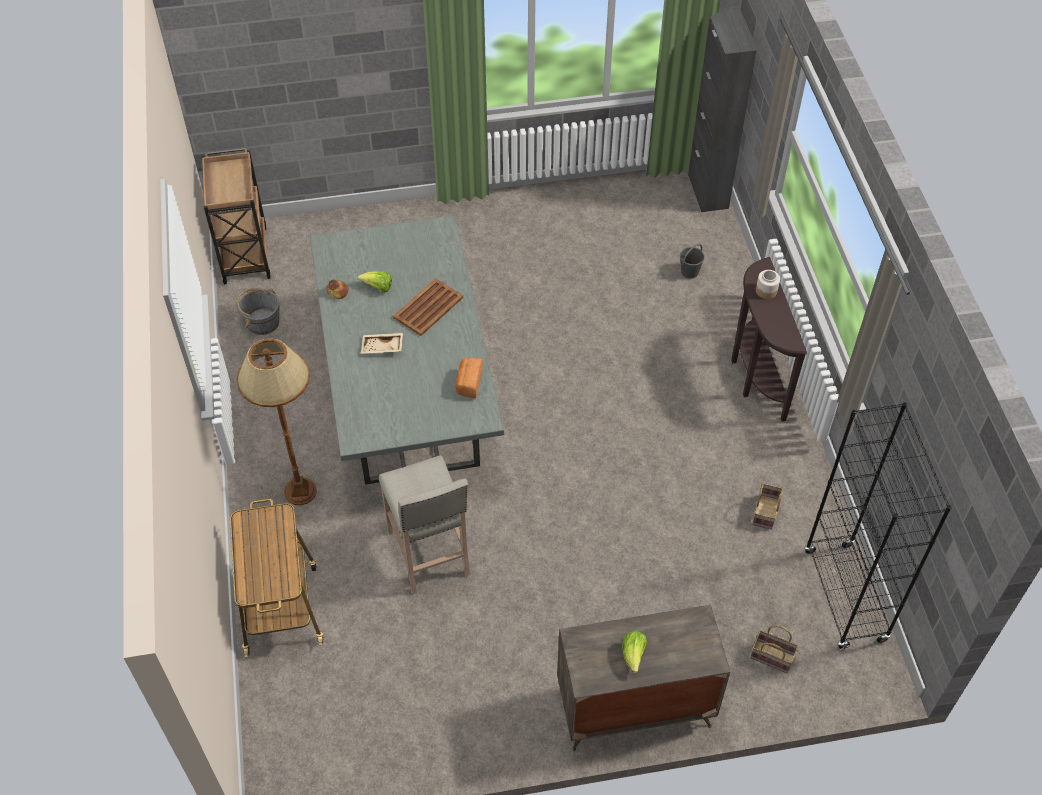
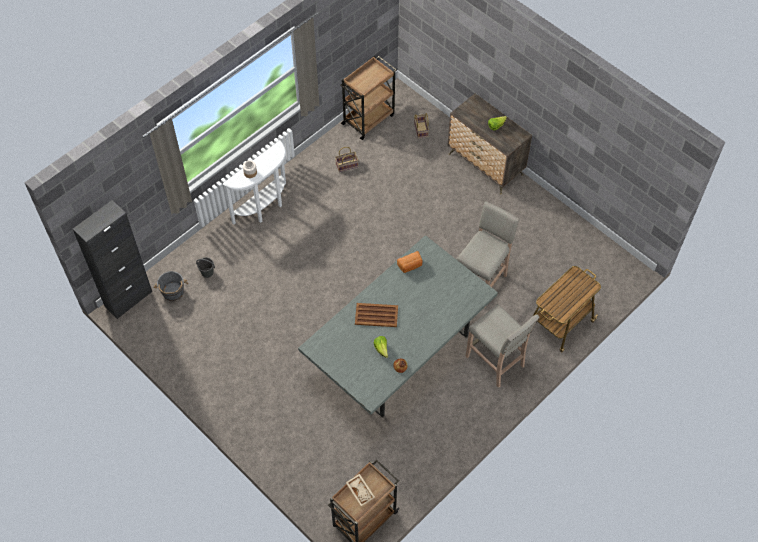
camera: 125 degrees left, 5 degrees up
brown floor lamp [236,338,317,505] -> beige stool [465,304,540,388]
grey bucket [237,288,280,335] -> grey bucket moved to [154,271,188,301]
beige tray [361,333,403,354] -> beige tray moved to [346,474,375,506]
brown console table [731,257,807,422] -> white console table [222,140,286,224]
black bookcase [805,402,952,649] -> brown cart [340,56,397,140]

